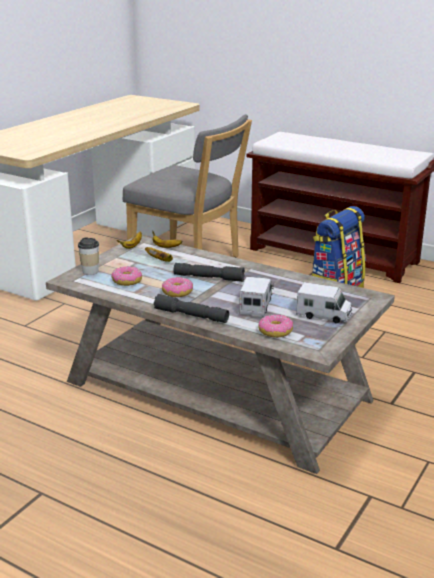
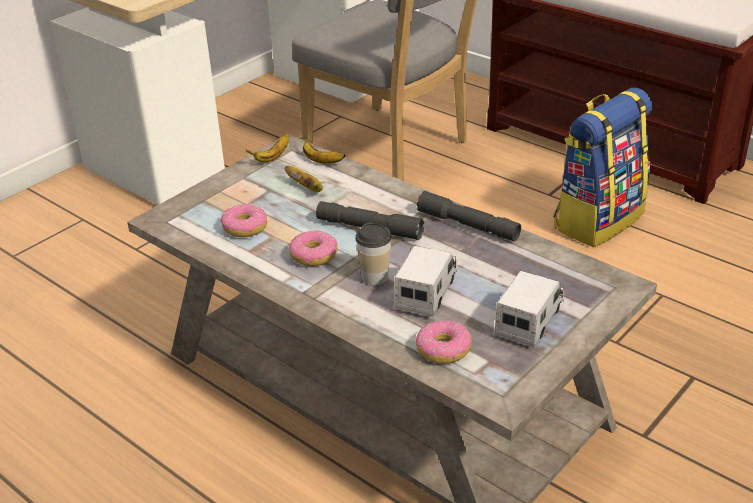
camera: 10 degrees right, 10 degrees up
cup [78,237,99,275] -> cup moved to [355,223,392,285]
grey flashlight [154,294,229,323] -> grey flashlight moved to [416,191,521,241]
toy truck [296,282,352,323] -> toy truck turned 90 degrees counterclockwise [495,271,564,347]

